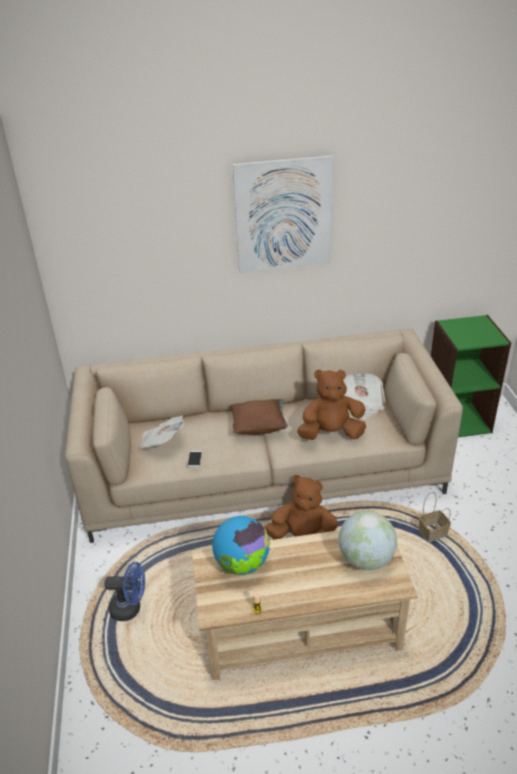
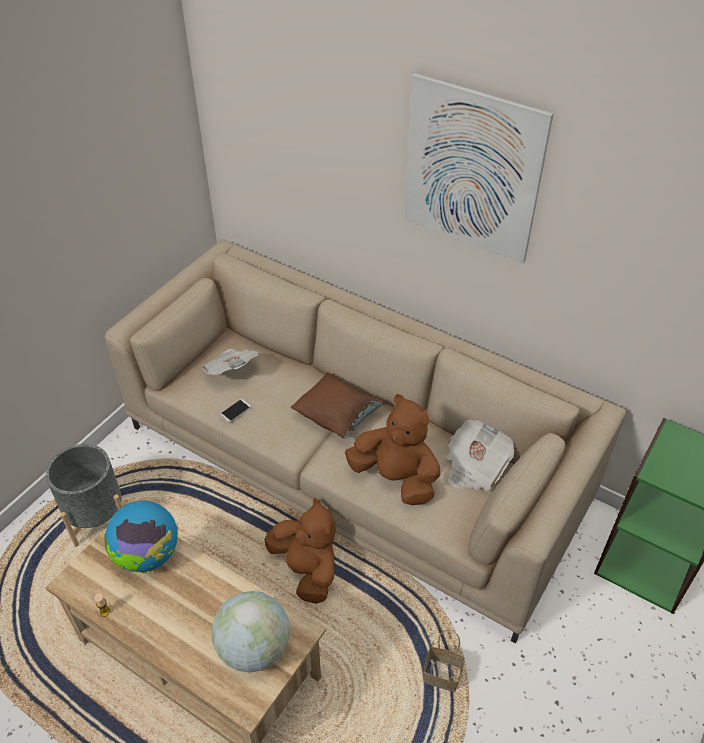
camera: 40 degrees right, 10 degrees up
blue fan [105,562,145,621] -> grey planter [46,444,122,547]

